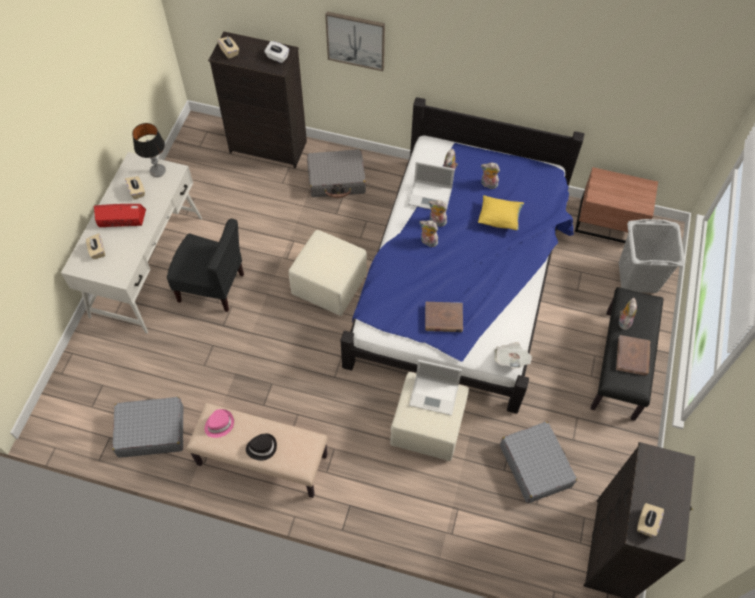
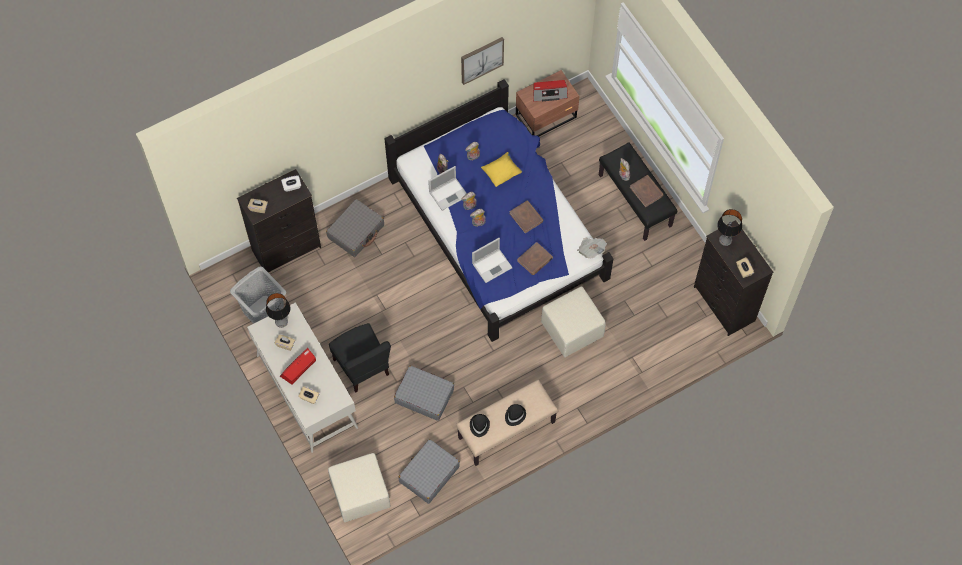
camera: 45 degrees left, 5 degrees up
black chair [167,219,244,312] -> black chair turned 90 degrees clockwise [329,323,391,393]
pink hat [205,409,234,438] -> black hat [470,414,490,437]
beige ottoman [289,230,367,316] -> beige ottoman moved to [328,453,391,522]
picture [325,12,385,71] -> picture moved to [461,37,504,85]
laptop [409,360,462,416] -> laptop moved to [472,238,513,283]
grey suitcase [500,422,577,503] -> grey suitcase moved to [394,366,454,421]
grey laundry basket [619,219,685,293] -> grey laundry basket moved to [230,266,286,324]
none -> brown book [509,200,543,233]
none -> radio [533,80,568,102]
none -> table lamp [717,209,742,246]

